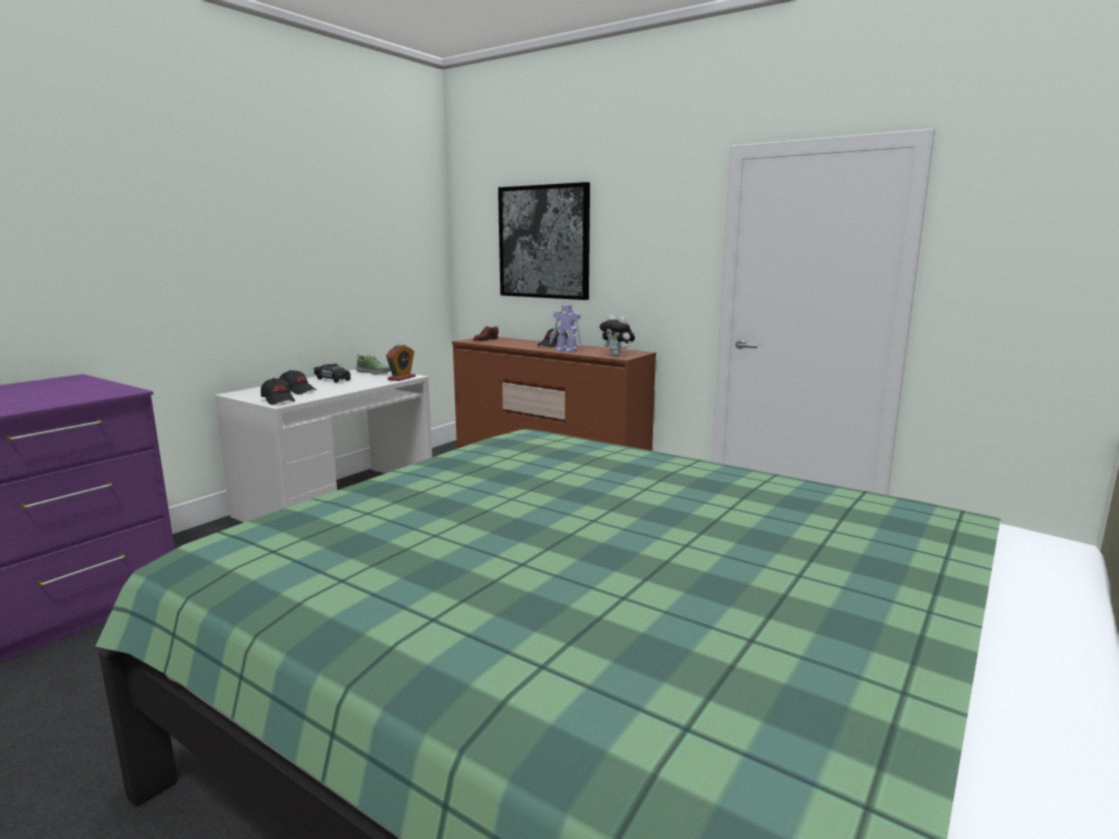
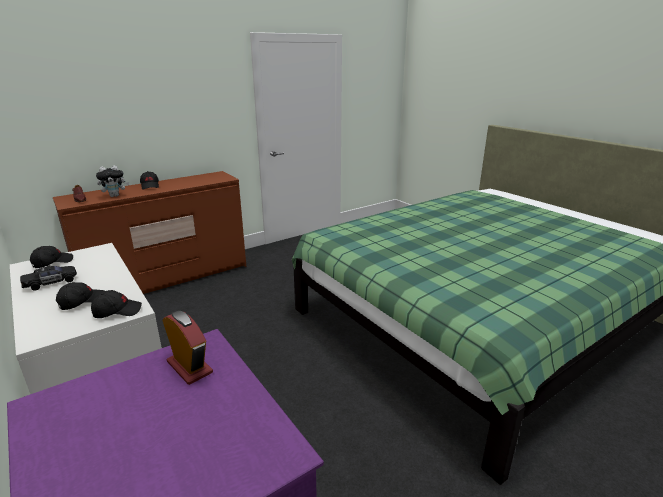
camera: 70 degrees left, 10 degrees up
shoe [356,354,391,374] -> black cap [30,246,73,268]
alarm clock [386,345,415,381] -> alarm clock moved to [162,311,213,385]
picture [498,182,590,300] -> none
toy robot [550,305,582,352] -> none
plush toy [600,315,635,356] -> plush toy moved to [96,165,129,197]

